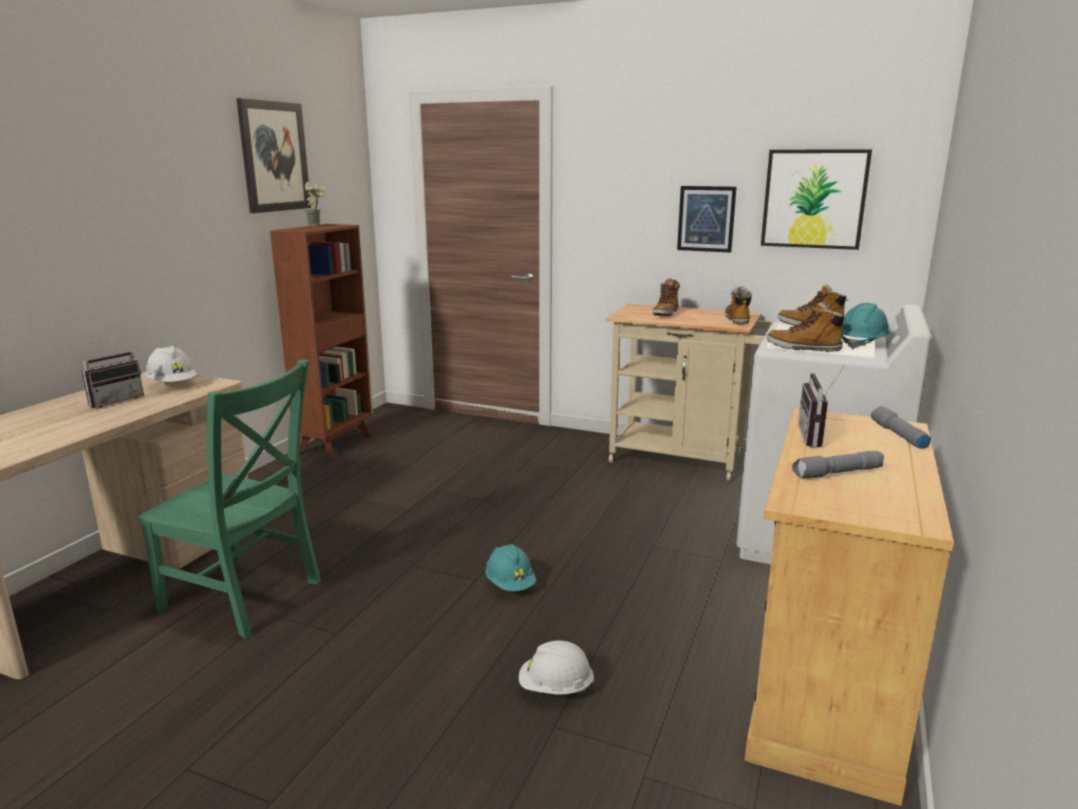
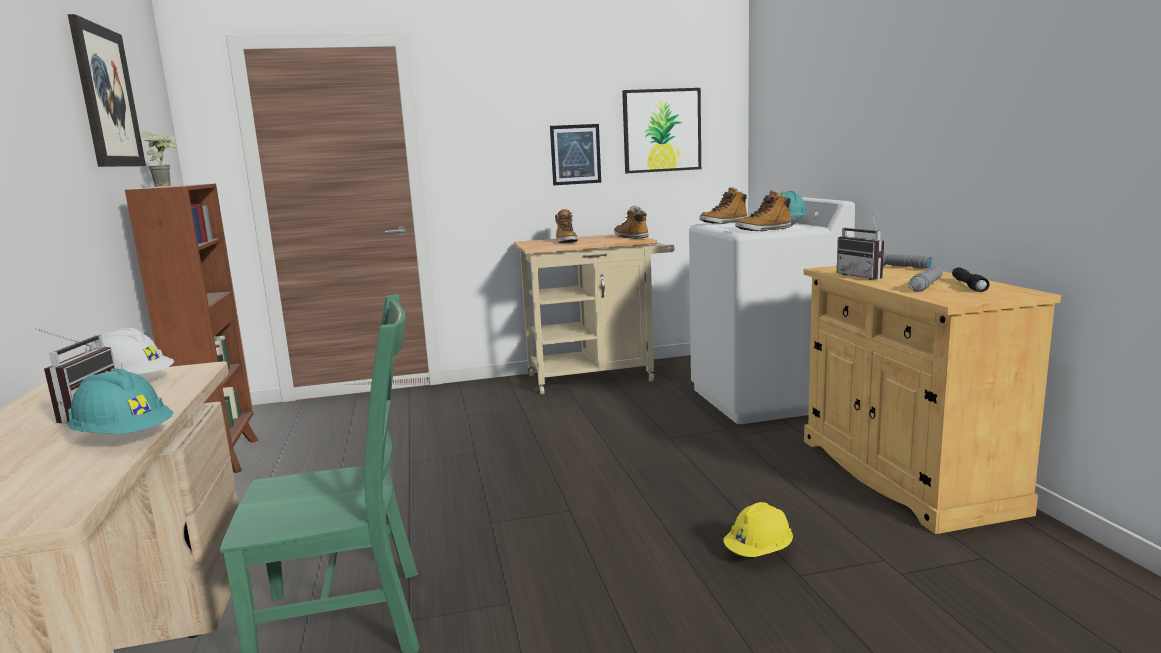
camera: 35 degrees left, 5 degrees down
turquoise hard hat [485,544,536,591] -> turquoise hard hat moved to [68,368,174,434]
white hard hat [519,641,595,695] -> yellow hard hat [724,502,793,557]
none -> black flashlight [952,267,990,292]

